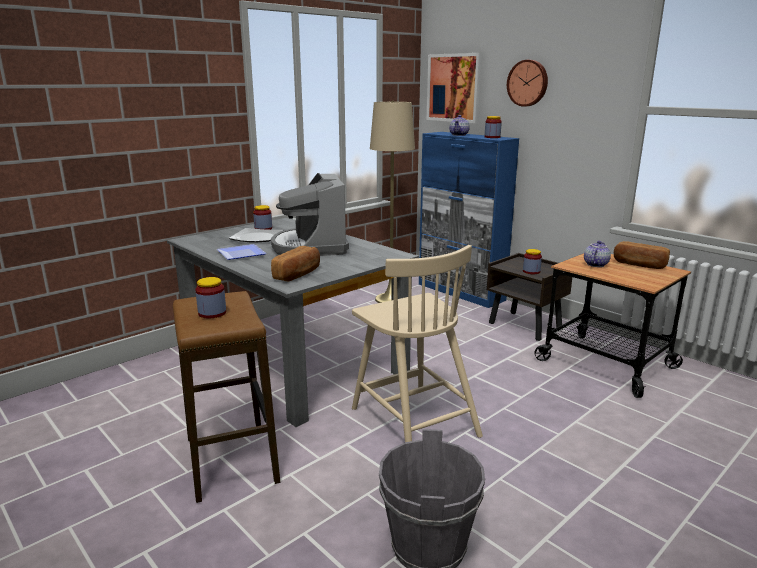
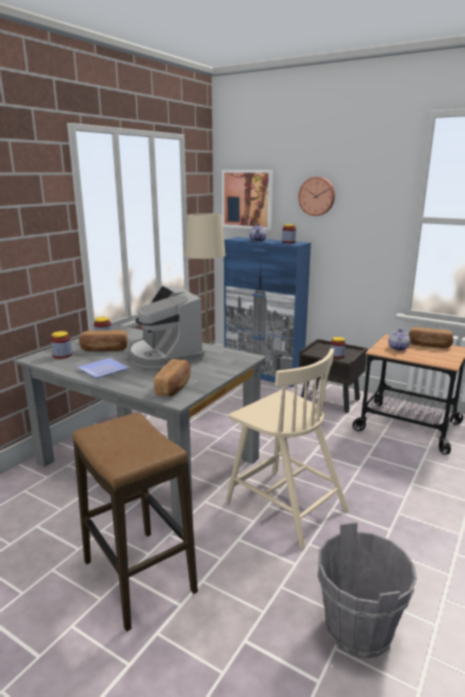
camera: 15 degrees left, 0 degrees up
jar [195,277,226,318] -> jar moved to [51,331,72,359]
plate [229,228,283,242] -> bread [79,330,128,352]

